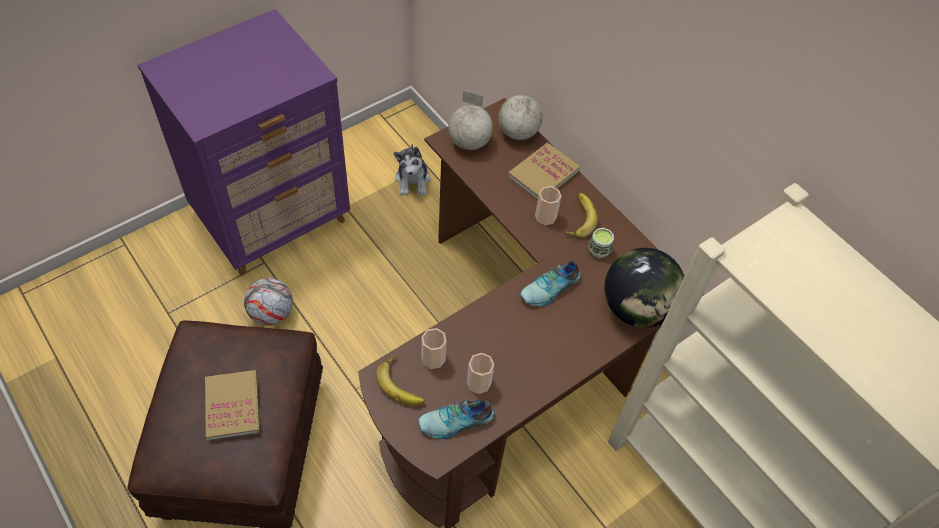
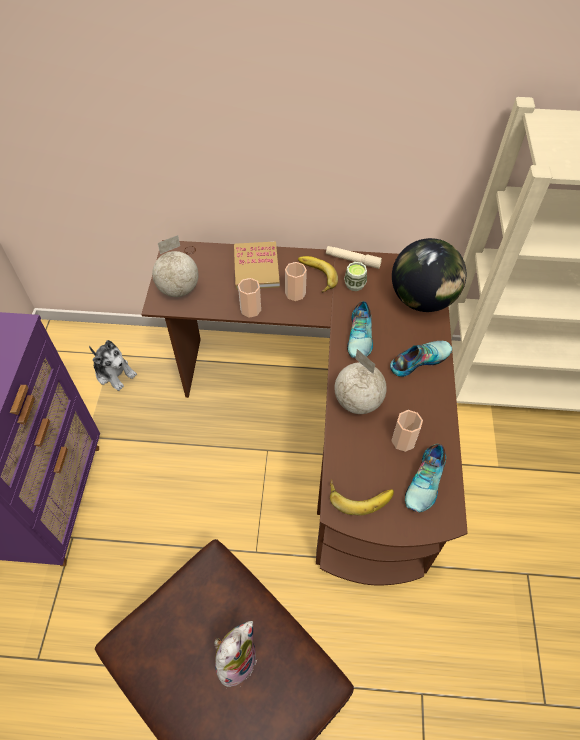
camera: 45 degrees left, 0 degrees up
book [205,370,260,441] -> plush toy [214,621,257,688]
football [244,278,293,325] -> none
cup [421,328,447,369] -> cup moved to [238,278,261,318]
globe [498,81,543,140] -> globe moved to [334,349,387,414]
none -> beige flashlight [326,246,382,269]
none -> shoe [390,341,452,377]

